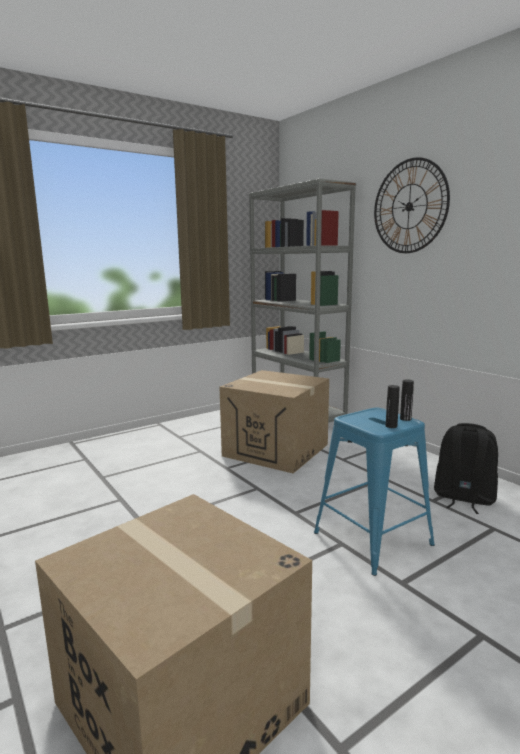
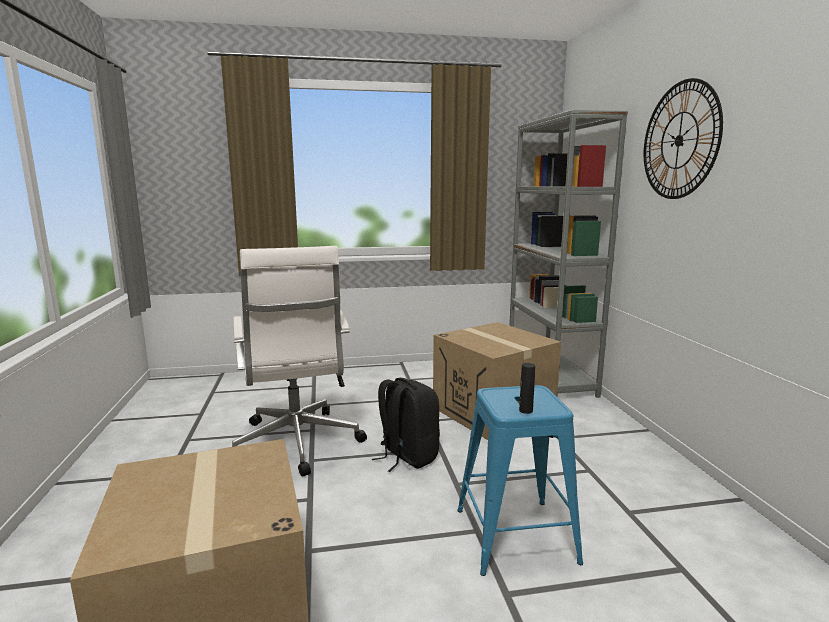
camera: 25 degrees right, 0 degrees up
black bottle [400,380,414,421] -> none
black backpack [434,423,498,514] -> black backpack moved to [372,378,440,472]
none -> white office chair [232,246,367,477]

